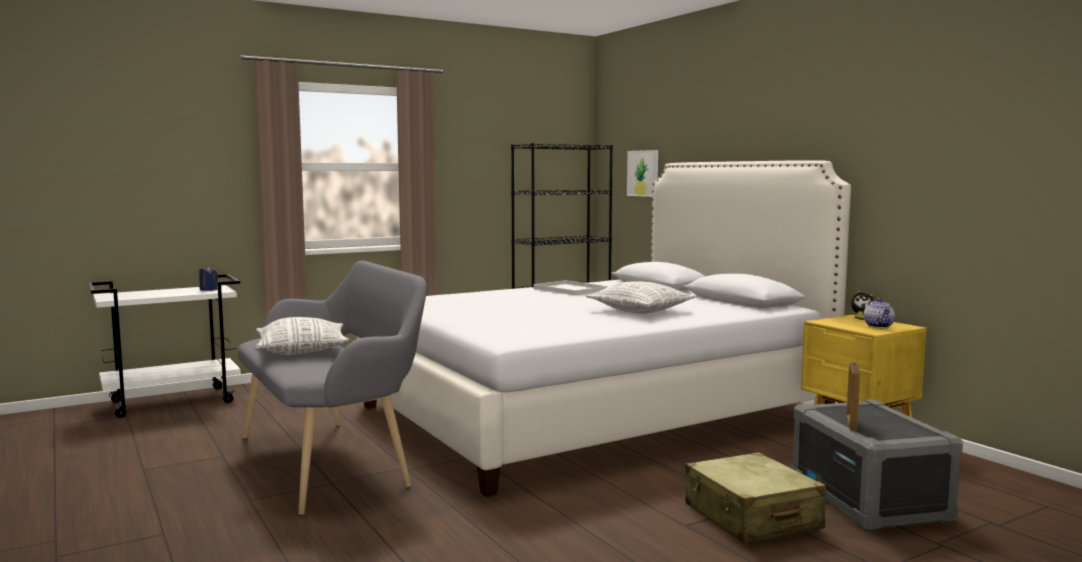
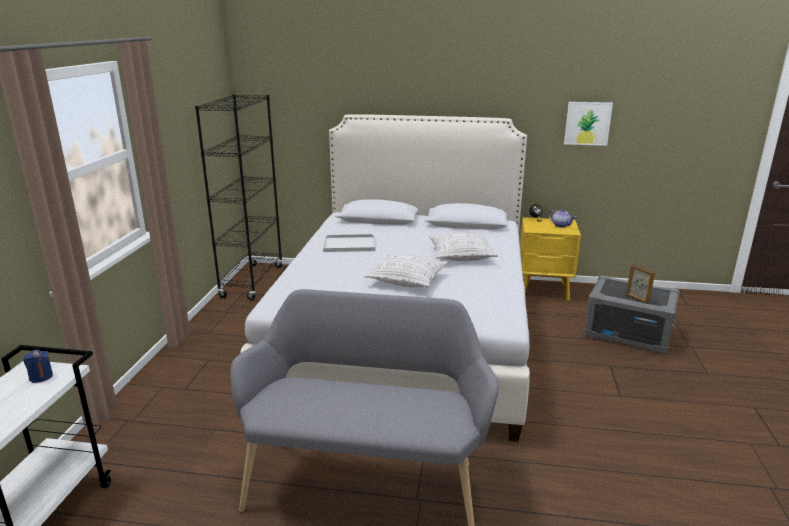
camera: 50 degrees left, 15 degrees up
pillow [255,317,349,355] -> pillow moved to [364,253,448,288]
picture [627,150,658,197] -> picture moved to [564,102,613,146]
beige suitcase [685,452,826,543] -> none

